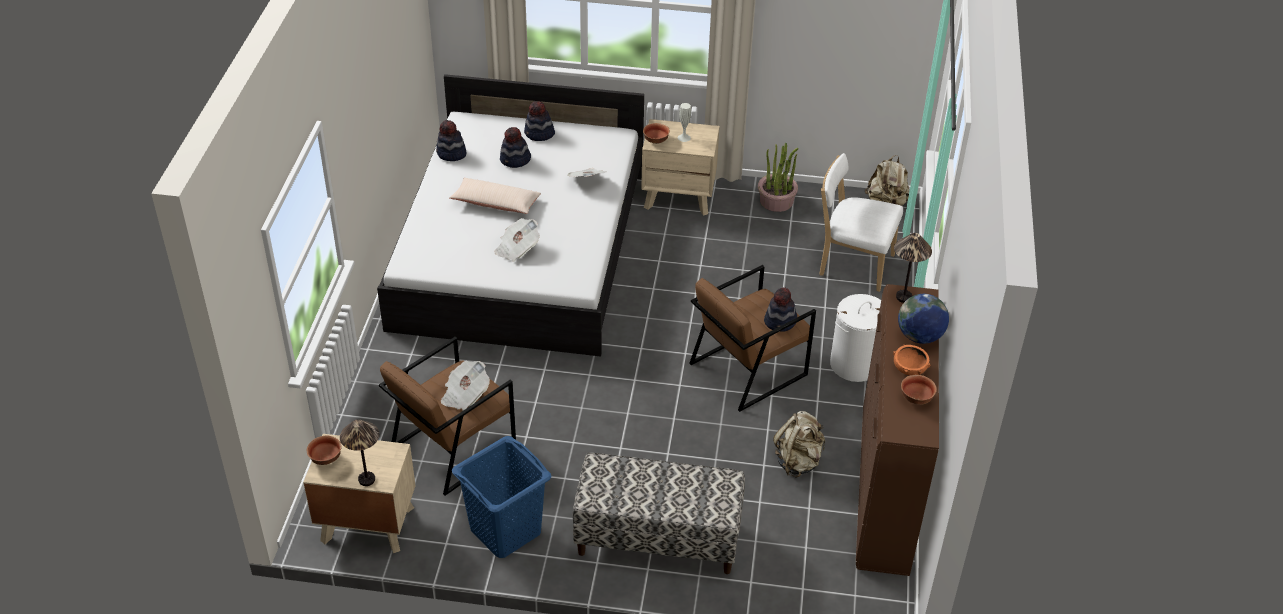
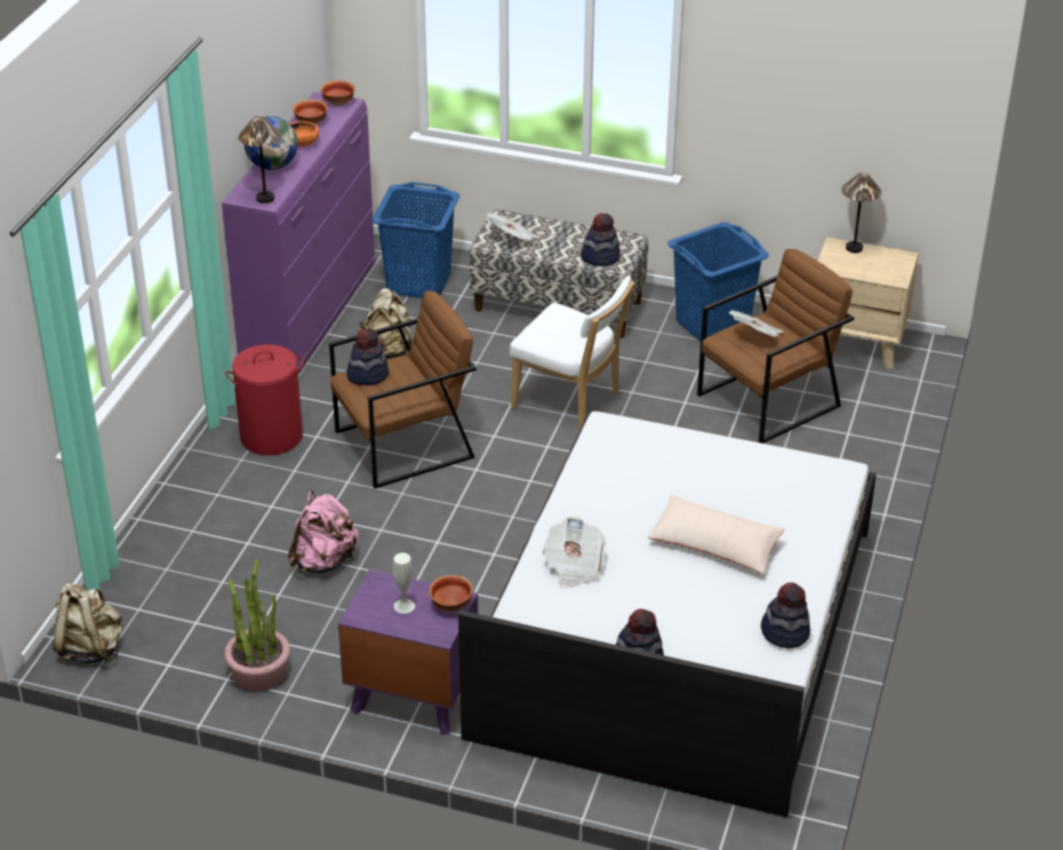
camera: 170 degrees left, 5 degrees down
bowl [307,436,342,465] -> bowl moved to [320,80,355,106]
newspaper [494,218,540,262] -> newspaper moved to [486,213,539,240]
hat [500,127,531,168] -> hat moved to [580,213,620,266]
beige nightstand [641,119,720,216] -> purple nightstand [338,569,478,735]
white chair [819,153,903,292] -> white chair moved to [509,276,635,431]
white laundry basket [830,294,881,382] -> red laundry basket [225,345,304,455]
brown dresser [856,284,939,576] -> purple dresser [222,92,375,374]
none -> pink backpack [288,491,359,573]
none -> blue laundry basket [372,182,460,298]

